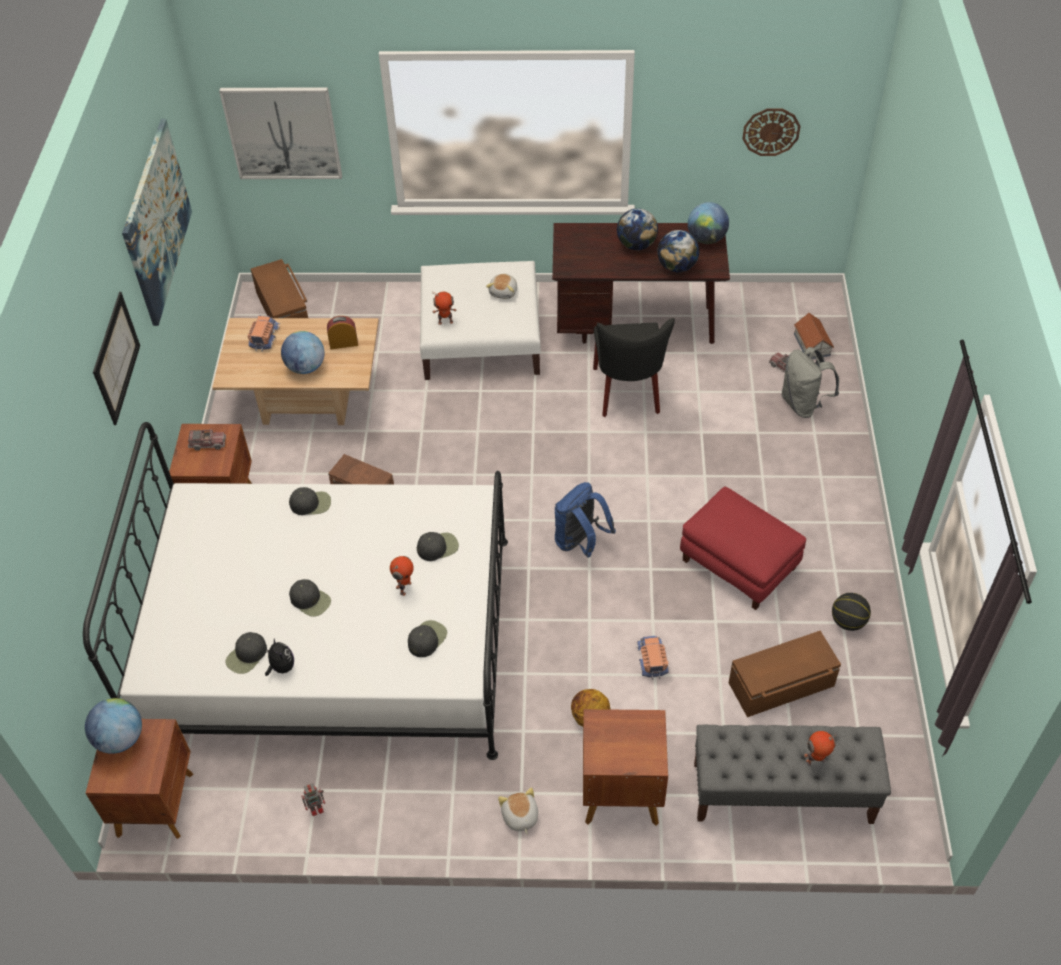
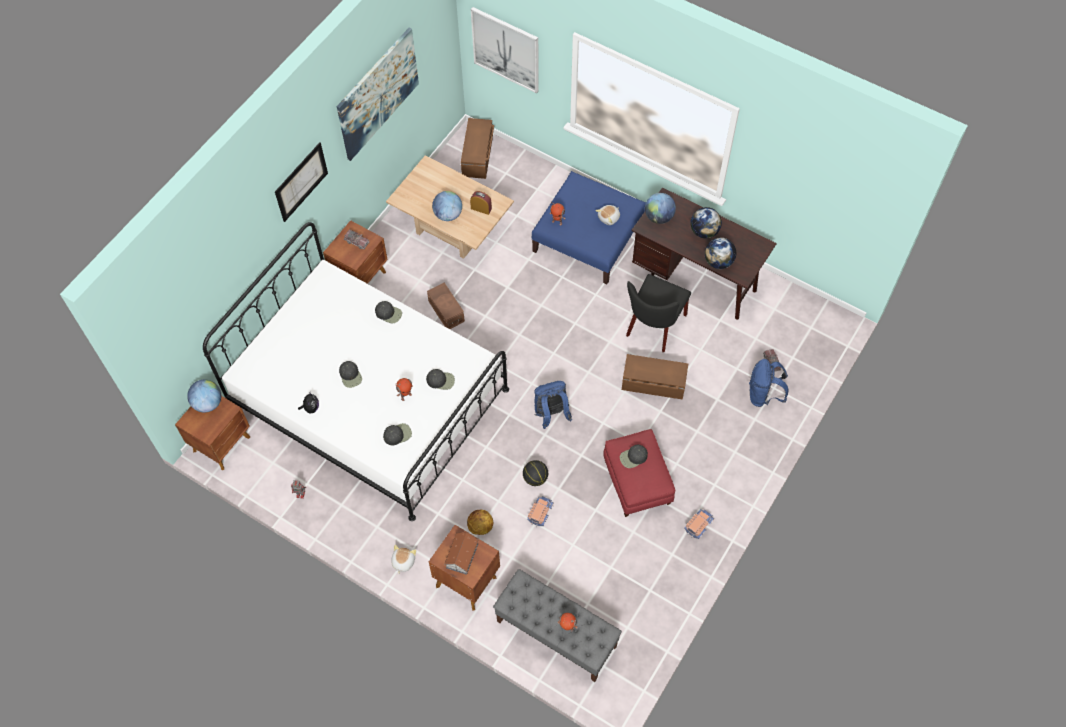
camera: 30 degrees right, 10 degrees up
black cap [225,632,267,674] -> black cap moved to [620,445,648,468]
toy truck [247,315,280,352] -> toy truck moved to [684,509,714,539]
white ottoman [420,261,541,380] -> blue ottoman [532,171,646,284]
globe [688,202,729,244] -> globe moved to [645,193,676,224]
brown storage box [729,631,841,717] -> brown storage box moved to [622,354,688,400]
wall clock [742,108,801,156] -> none
grey backpack [781,347,839,418] -> blue backpack [749,359,789,407]
toy house [794,313,834,359] -> toy house moved to [444,532,479,575]
basketball [832,593,871,631] -> basketball moved to [523,460,548,486]

